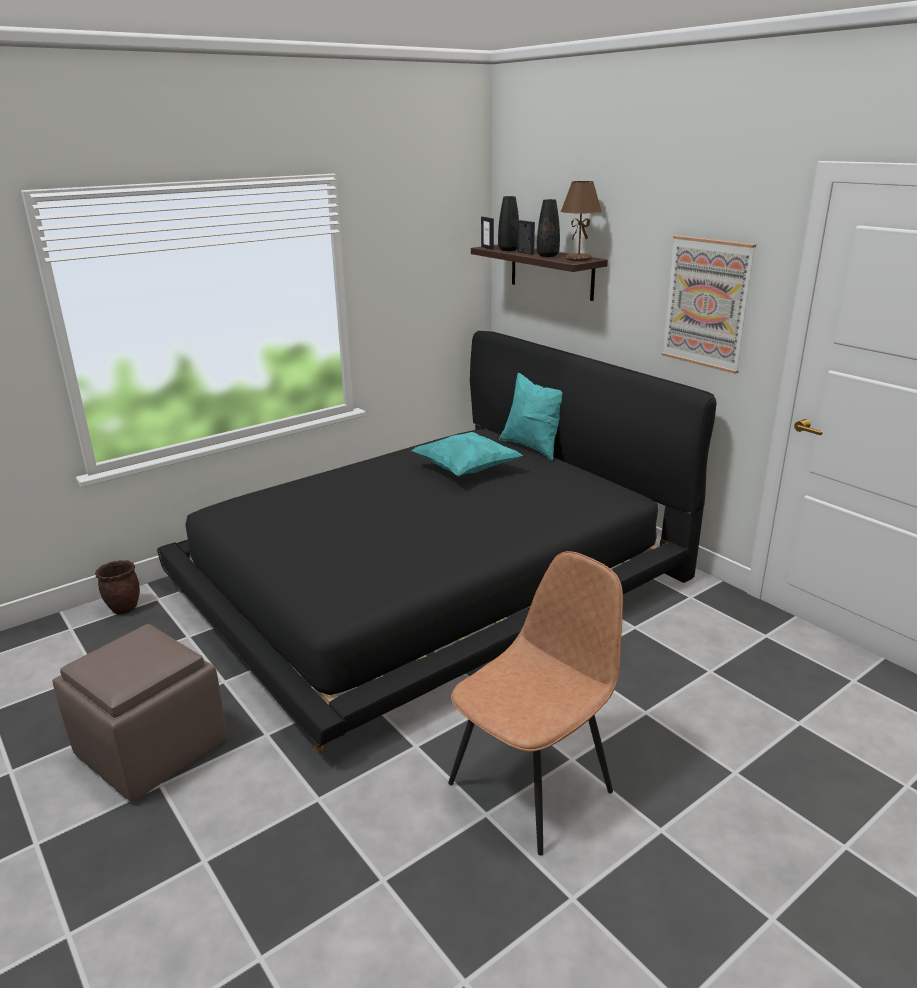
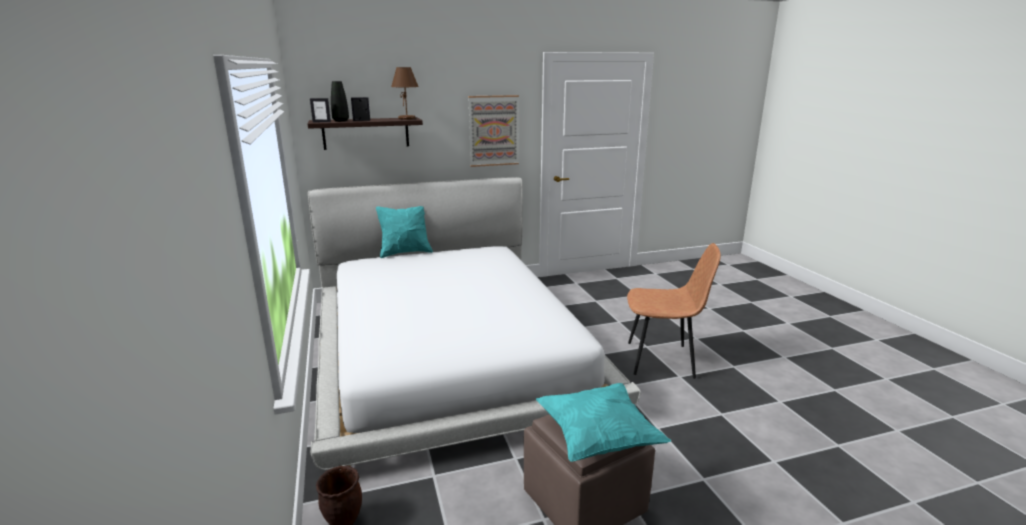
camera: 70 degrees left, 5 degrees down
black bed [157,331,717,752] -> white bed [308,177,641,470]
turquoise pillow [411,432,523,477] -> turquoise pillow moved to [536,383,671,462]
brown chair [448,551,623,856] -> brown chair turned 120 degrees clockwise [627,243,721,379]
black vase [537,199,560,257] -> none

